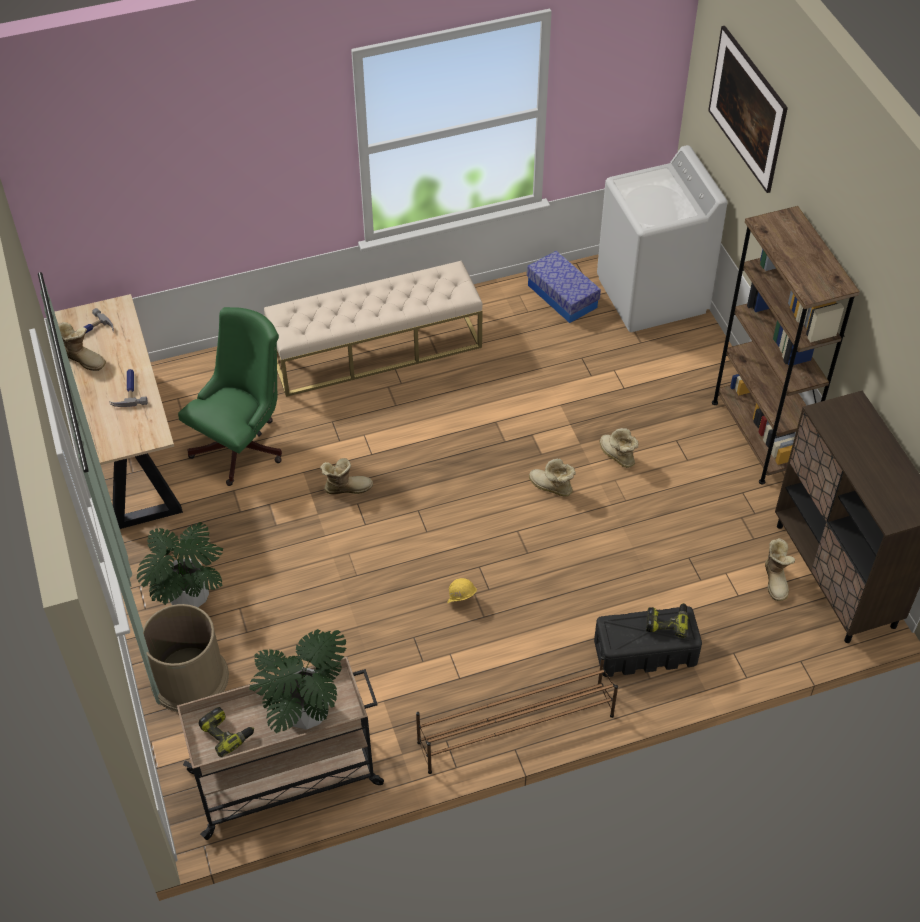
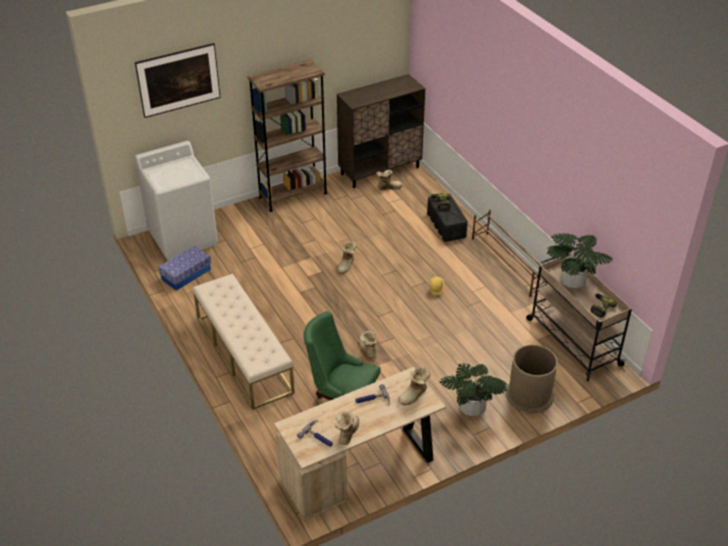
camera: 100 degrees left, 10 degrees down
boot [600,428,639,468] -> boot moved to [398,366,430,405]

